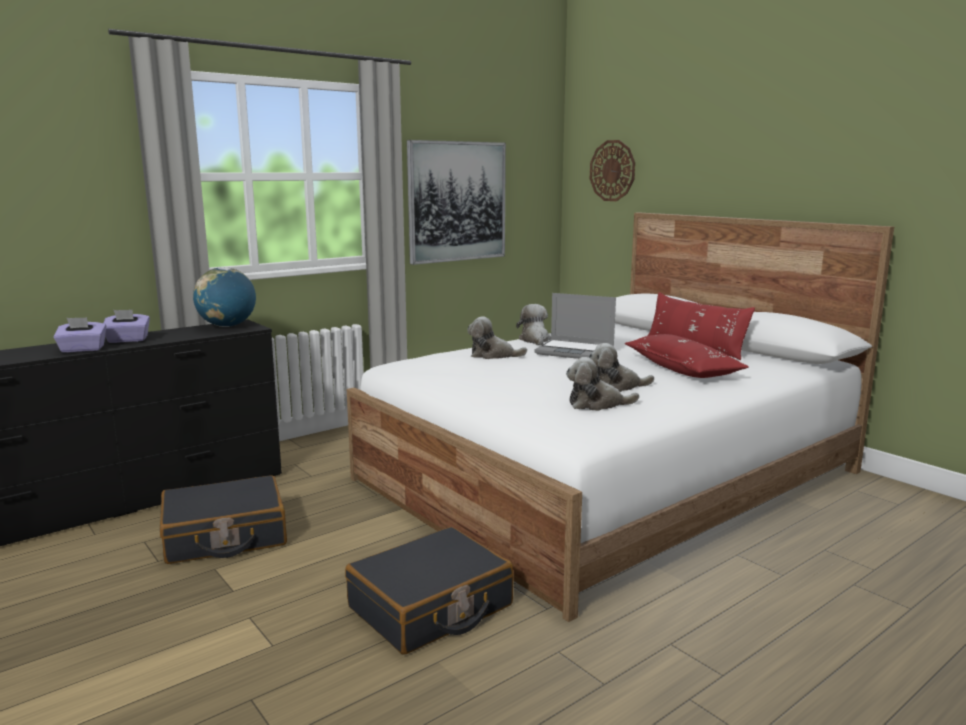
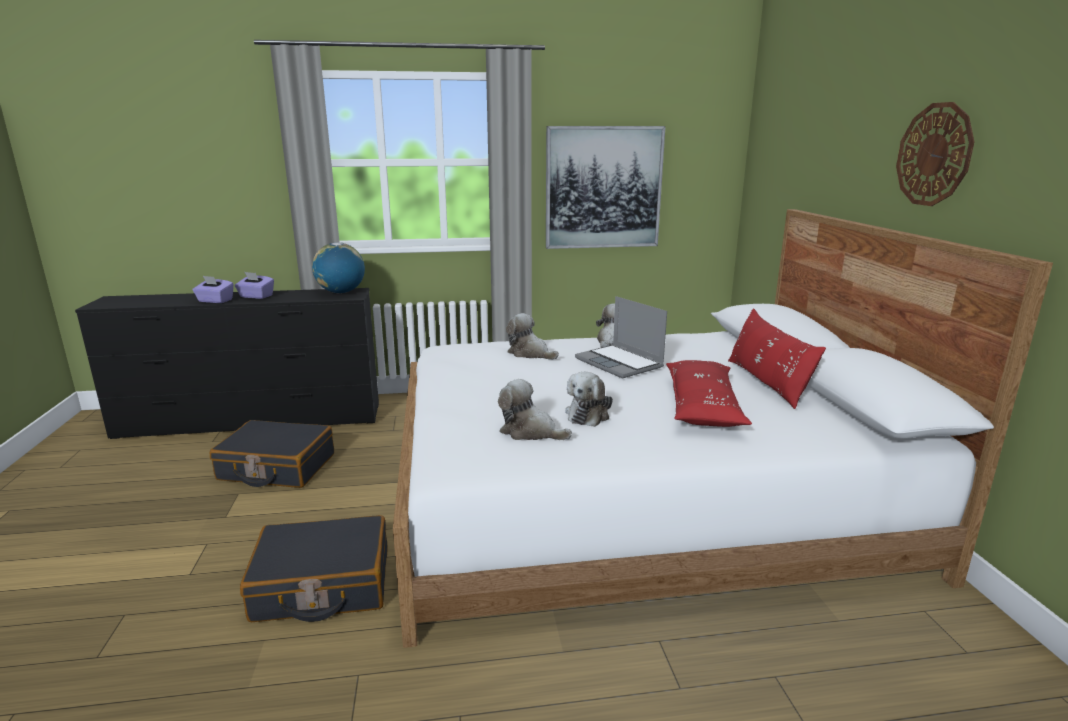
camera: 30 degrees right, 5 degrees up
plush toy [588,343,654,392] -> plush toy turned 90 degrees counterclockwise [565,372,613,427]
wall clock [590,140,635,201] -> wall clock moved to [896,102,974,206]

